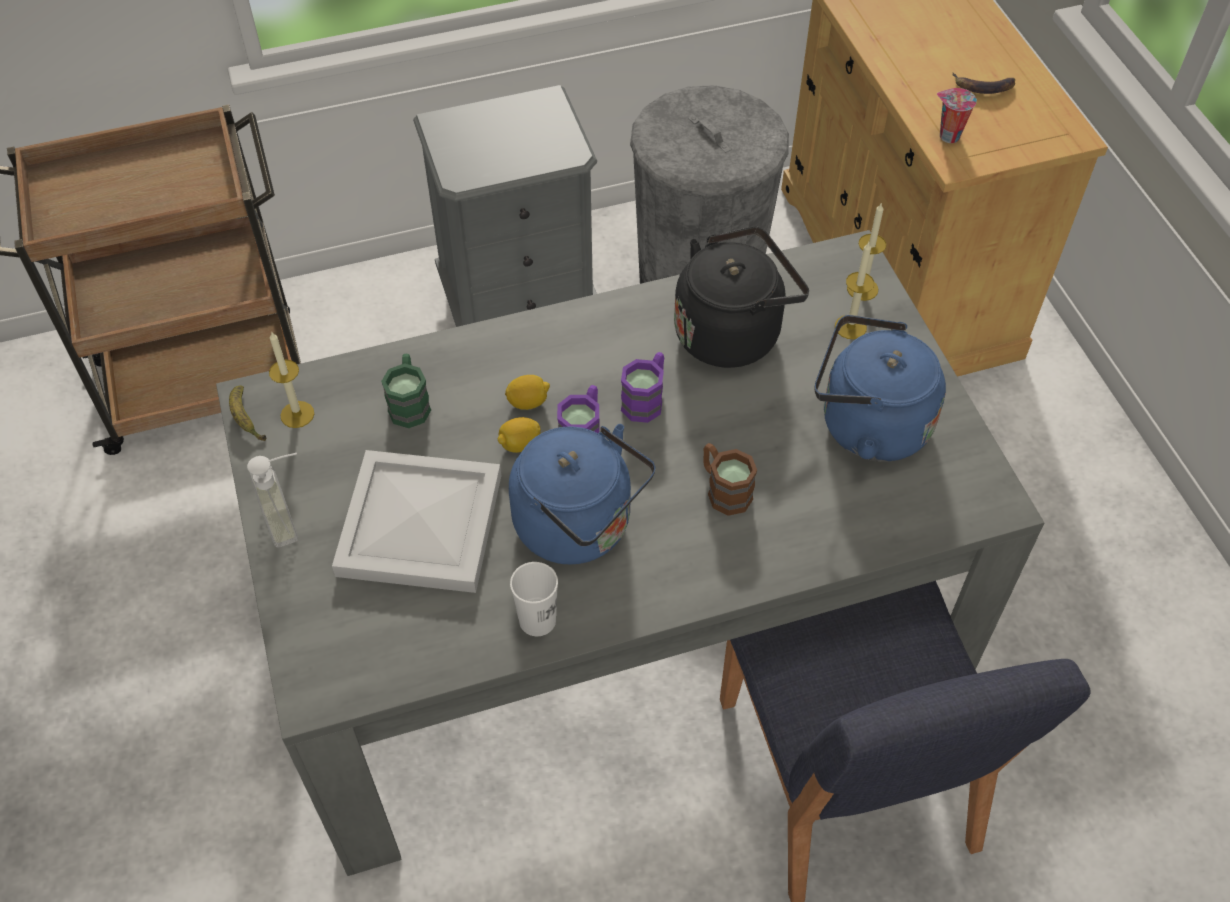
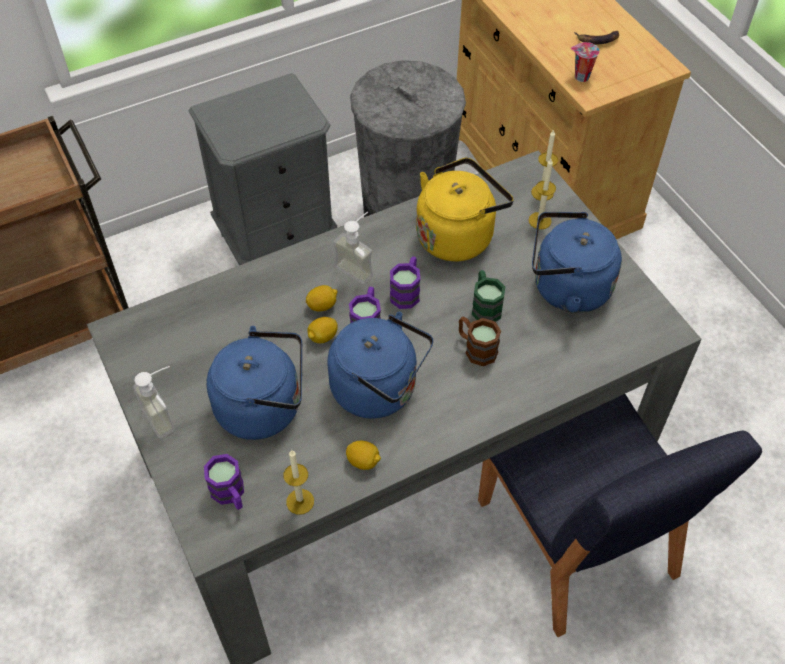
camera: 10 degrees left, 0 degrees up
banana [229,385,266,441] -> none
candle [269,331,314,428] -> candle moved to [283,450,314,515]
white tray [332,450,501,593] -> blue kettle [206,326,302,440]
green mug [381,354,431,428] -> green mug moved to [472,270,505,322]
white cup [510,562,558,636] -> lemon [346,441,381,470]
black kettle [674,226,809,368] -> yellow kettle [416,157,514,261]
none -> purple mug [204,454,244,510]
none -> soap dispenser [333,212,373,284]

